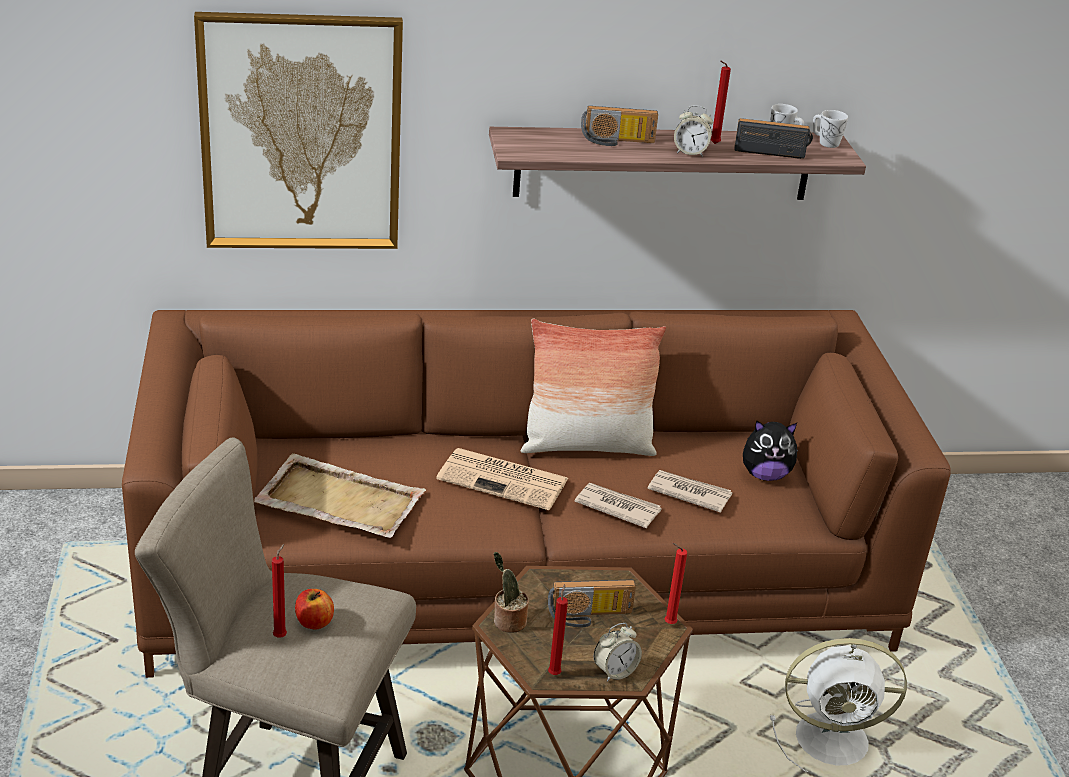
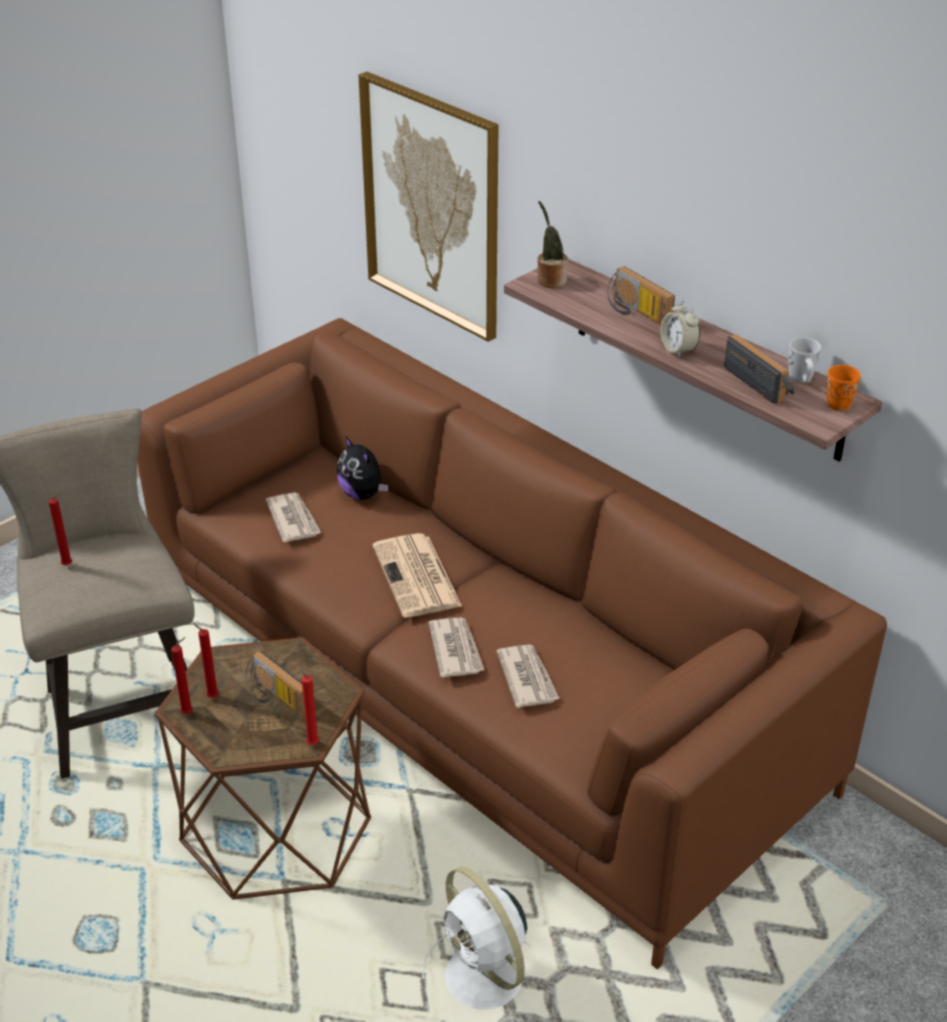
camera: 55 degrees right, 5 degrees up
beige tray [254,453,426,538] -> newspaper [266,493,321,542]
apple [295,589,334,629] -> none
potted plant [493,552,529,633] -> potted plant moved to [537,201,568,288]
pillow [521,319,666,456] -> none
alarm clock [594,623,642,682] -> none
red candle [711,61,731,144] -> red candle moved to [193,623,219,698]
plush toy [743,420,798,481] -> plush toy moved to [337,436,388,500]
white mug [813,110,848,148] -> orange mug [826,365,861,411]

